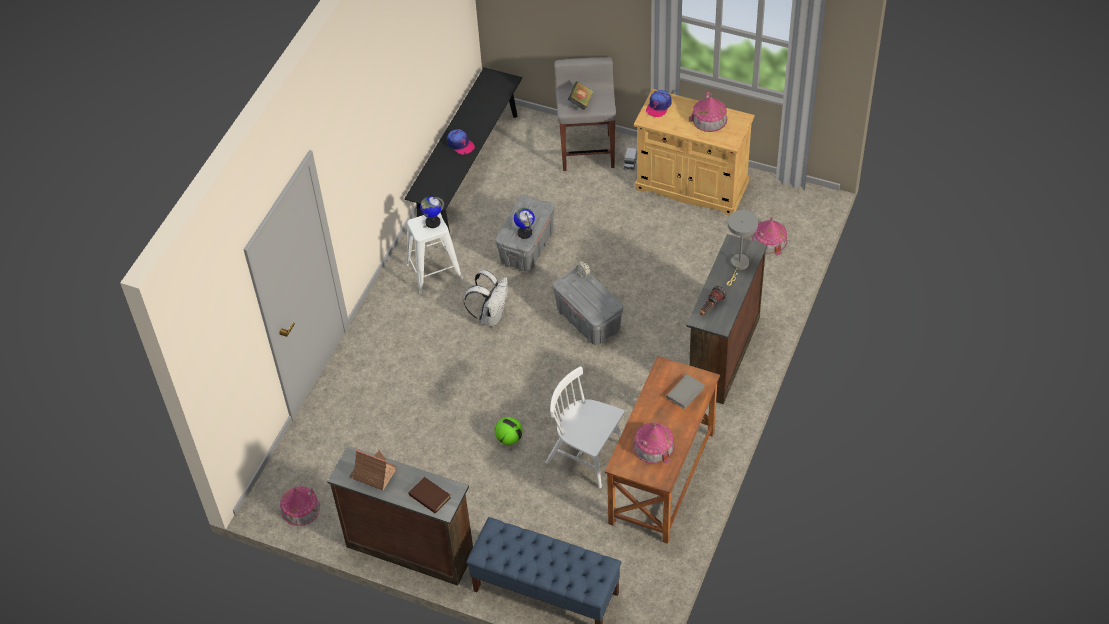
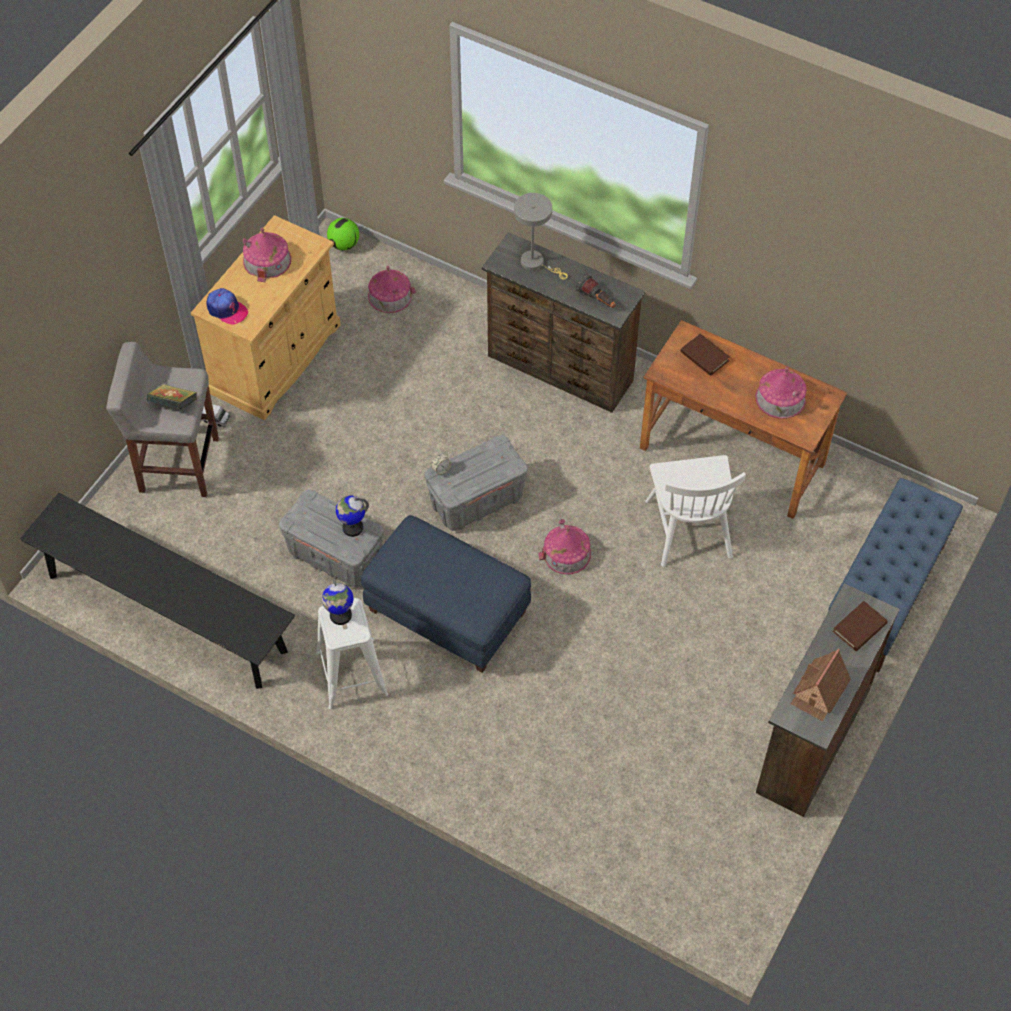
camera: 85 degrees left, 5 degrees up
toy house [280,486,320,526] -> toy house moved to [538,519,591,574]
cap [447,129,475,155] -> none
white backpack [464,270,508,327] -> blue ottoman [361,515,531,673]
football [495,417,523,445] -> football moved to [327,218,359,250]
white chair [546,366,625,488] -> white chair turned 45 degrees counterclockwise [646,455,746,567]
grey book [666,374,705,409] -> brown book [680,334,730,376]

